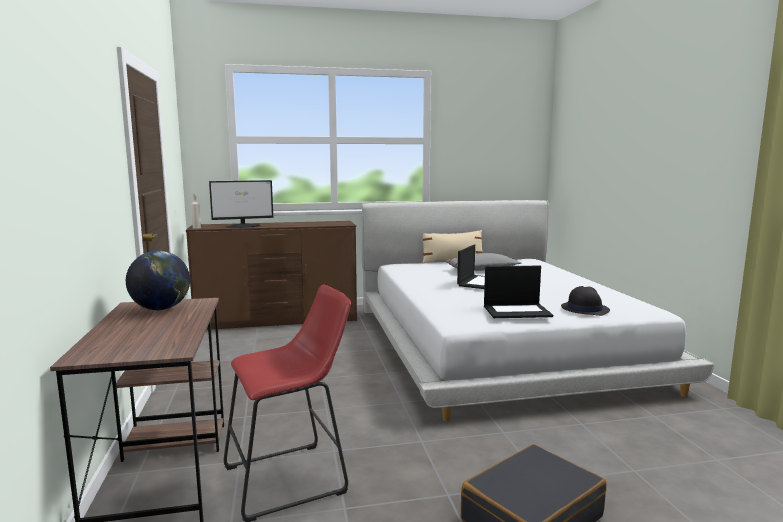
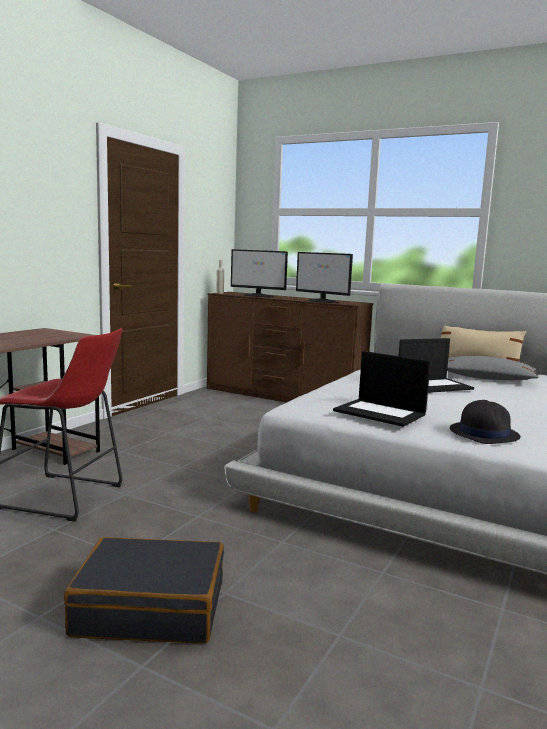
camera: 40 degrees right, 0 degrees up
globe [126,251,190,311] -> none
none -> monitor [296,252,353,303]

